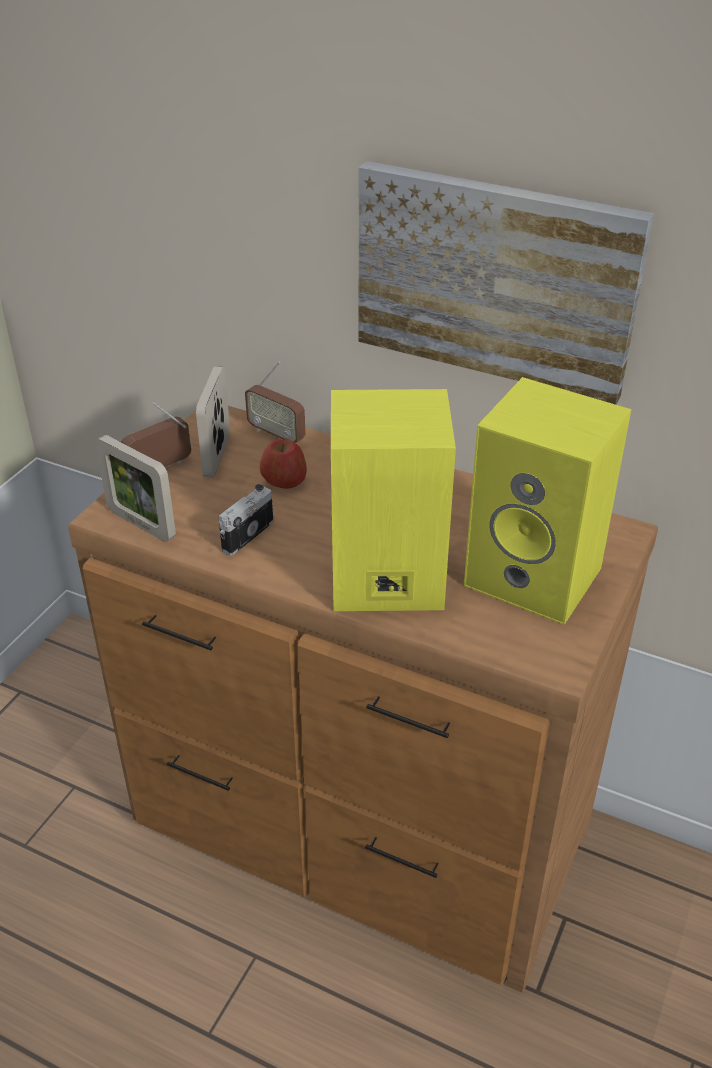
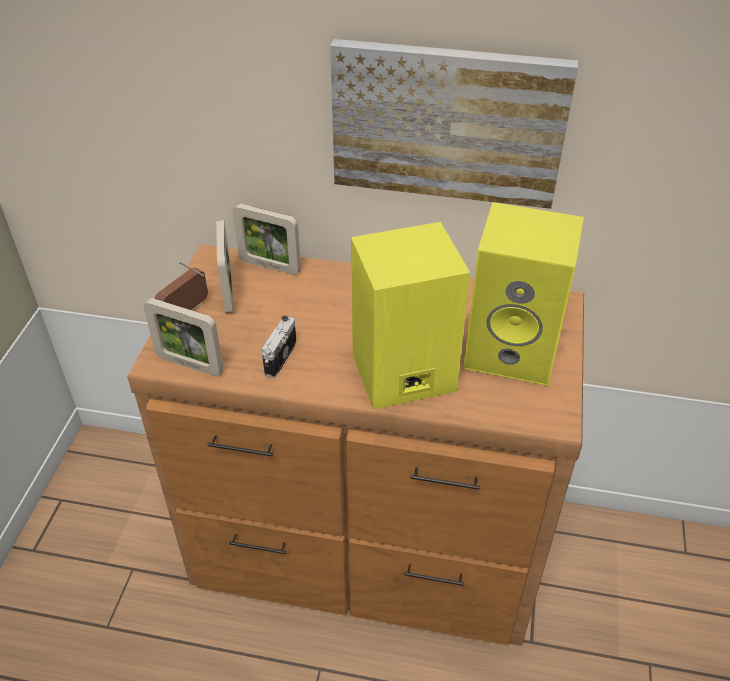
camera: 15 degrees left, 5 degrees up
radio [245,362,306,443] -> picture frame [233,204,301,275]
apple [260,440,307,489] -> none

